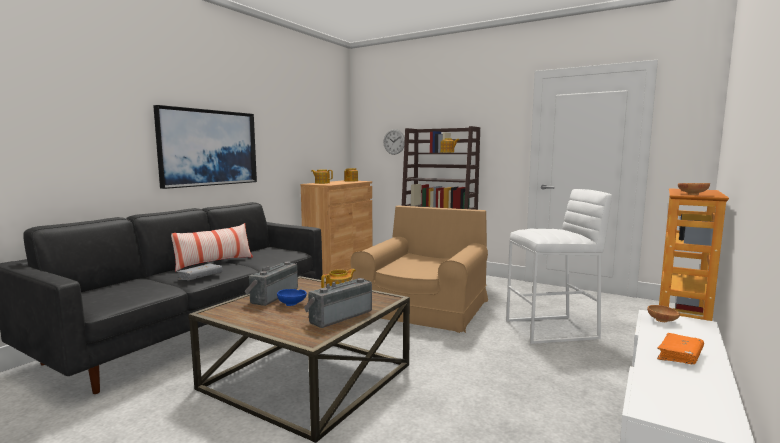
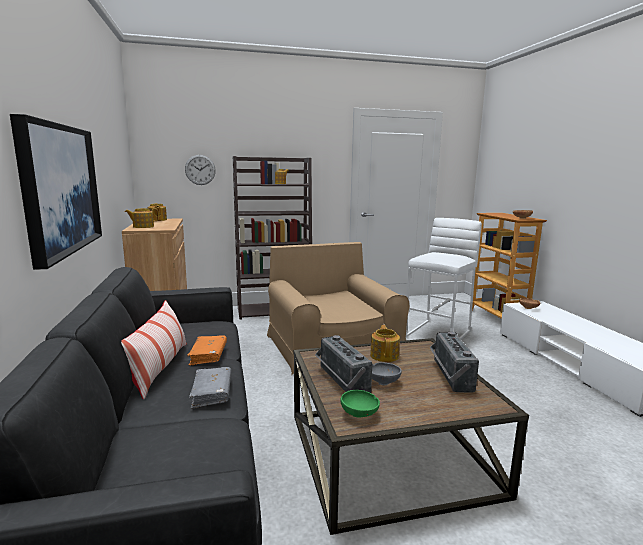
camera: 45 degrees left, 5 degrees up
blue bowl [277,289,307,306] -> grey bowl [372,362,402,385]
orange book [657,333,704,364] -> orange book moved to [187,335,227,366]
none -> green bowl [340,390,380,418]

